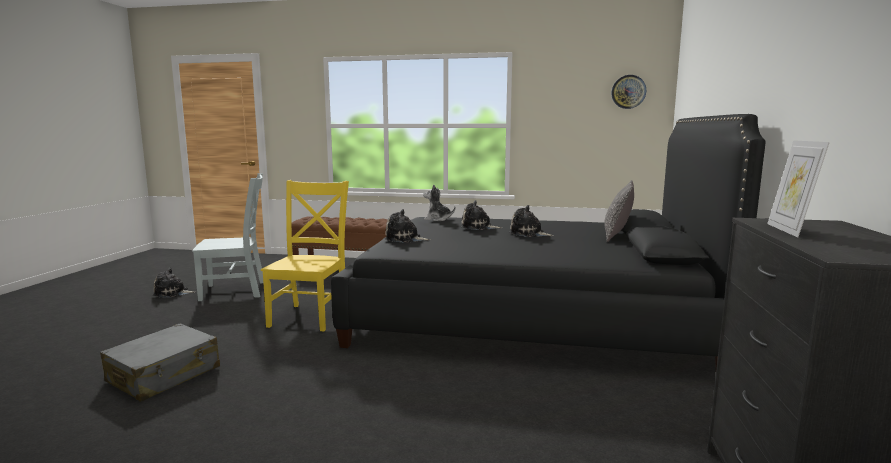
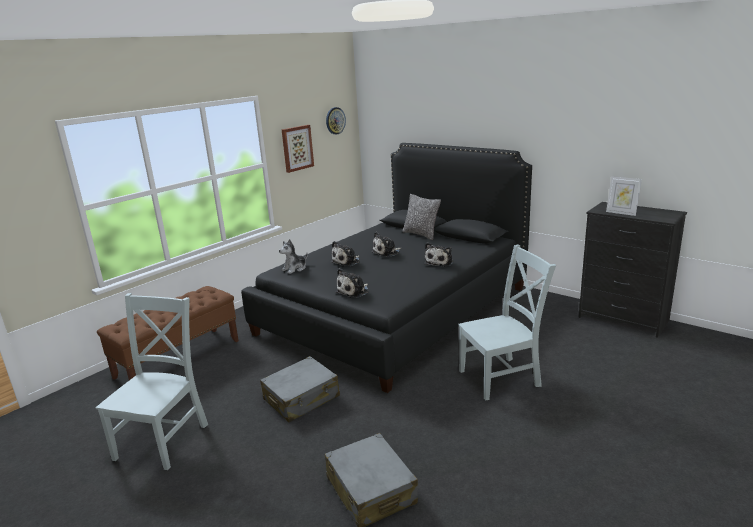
camera: 60 degrees left, 10 degrees up
plush toy [153,268,196,297] -> plush toy moved to [424,242,453,267]
yellow chair [261,180,349,331] -> grey suitcase [260,356,340,422]
none -> picture [282,125,314,173]
none -> grey chair [458,244,556,400]

